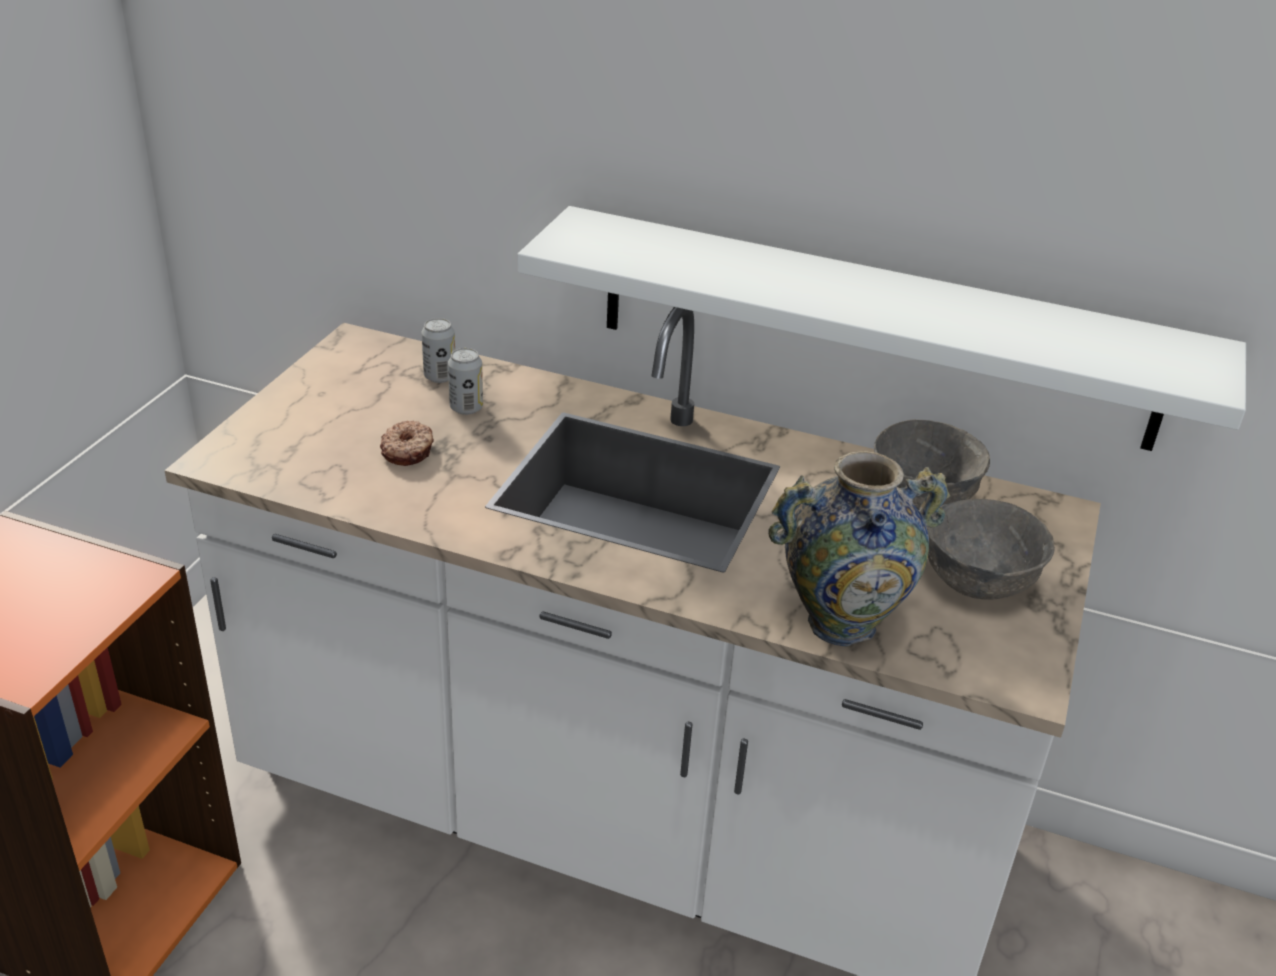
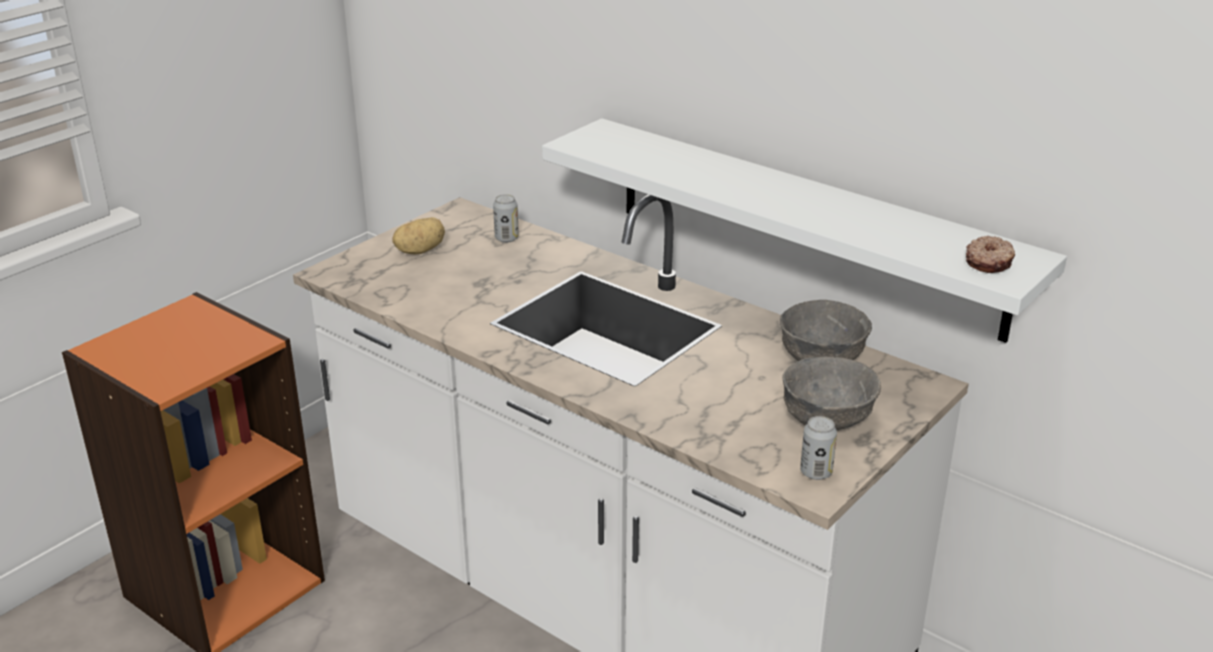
camera: 20 degrees right, 5 degrees down
donut [380,421,434,466] -> donut moved to [966,236,1015,273]
can [448,348,483,415] -> can moved to [800,416,837,480]
vase [768,451,950,647] -> none
none -> potato [392,217,445,254]

